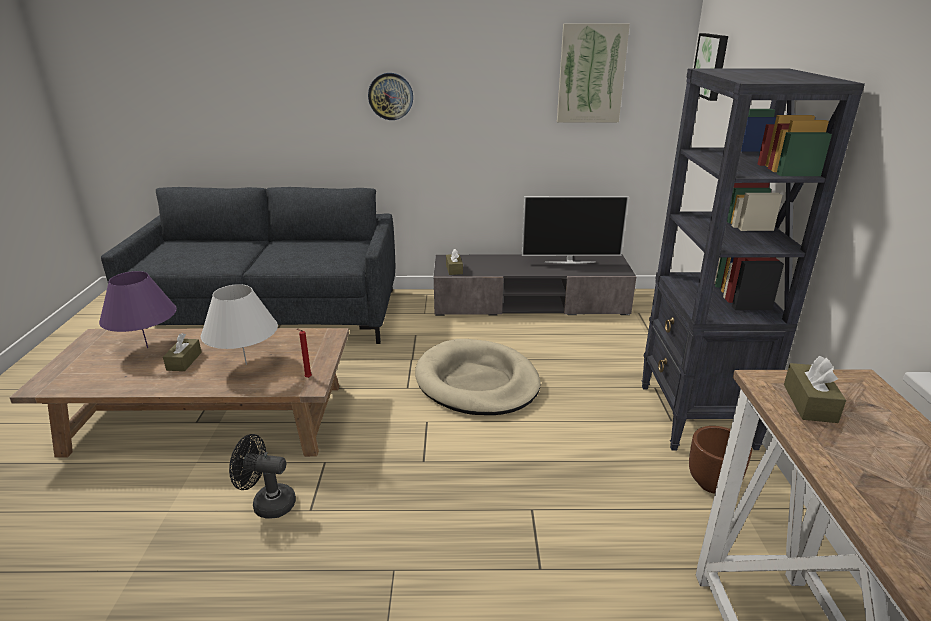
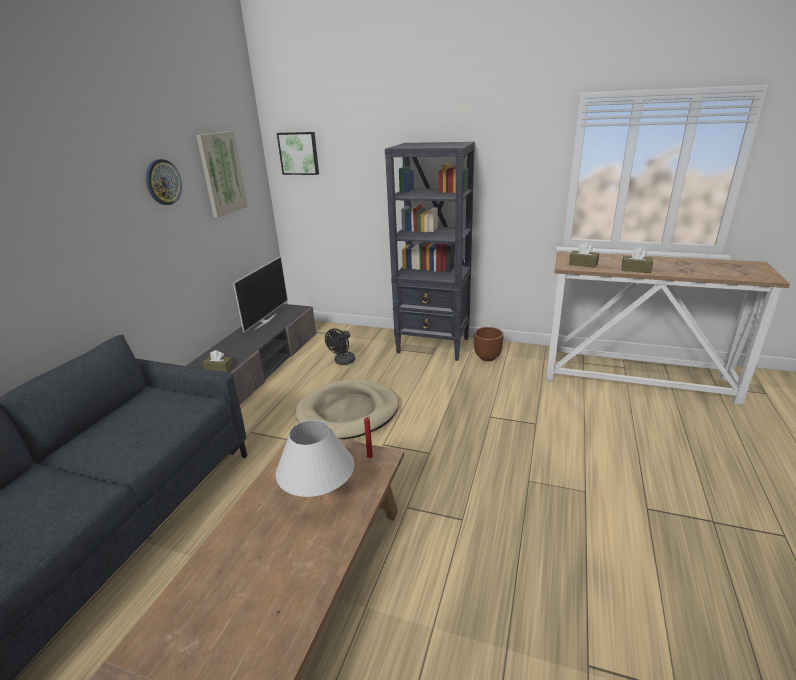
camera: 70 degrees left, 0 degrees up
purple table lamp [99,271,177,348] -> none
brown tissue box [163,333,202,371] -> brown tissue box moved to [622,247,653,273]
black fan [229,434,296,519] -> black fan moved to [325,328,355,365]
wall clock [368,73,413,120] -> wall clock moved to [146,159,182,205]

